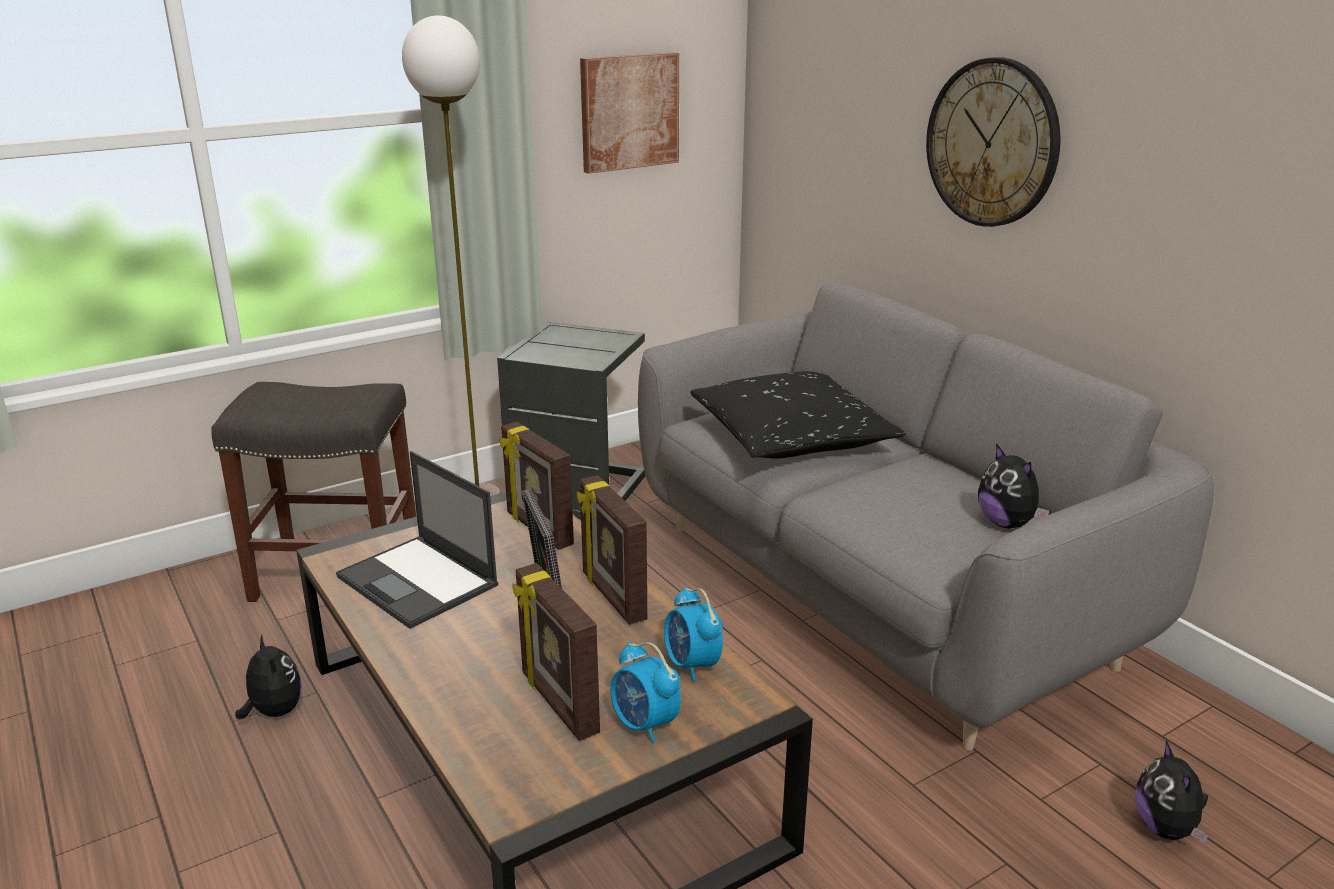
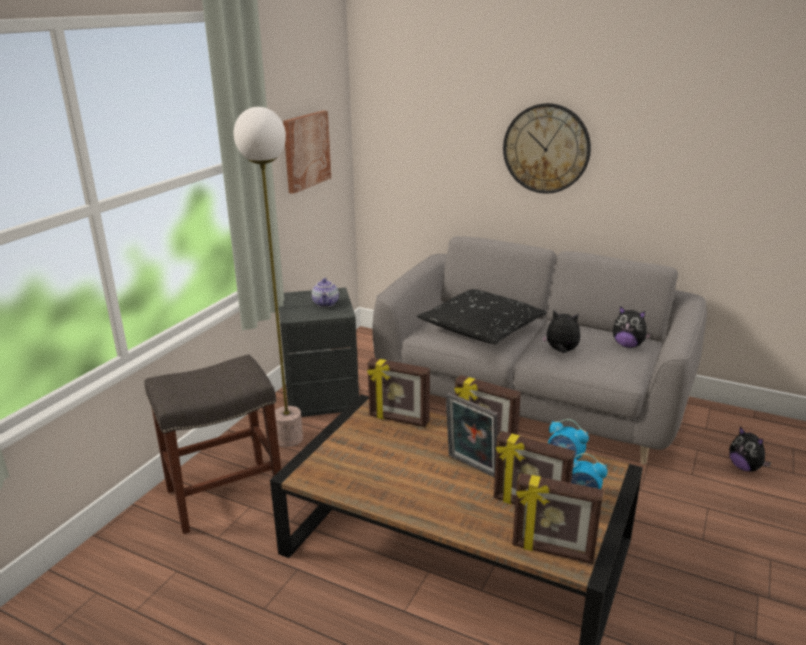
camera: 30 degrees left, 0 degrees up
plush toy [235,635,302,719] -> plush toy moved to [541,310,580,353]
laptop [336,451,499,629] -> none
none -> teapot [312,277,339,307]
none -> picture frame [512,473,604,564]

